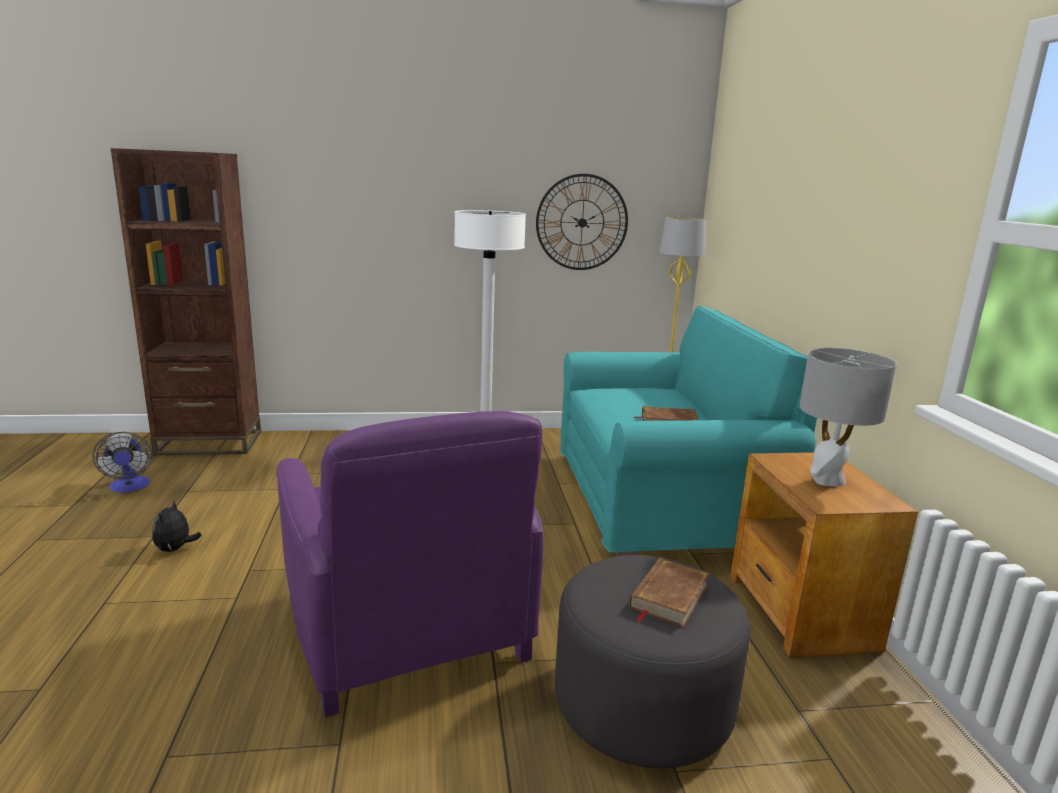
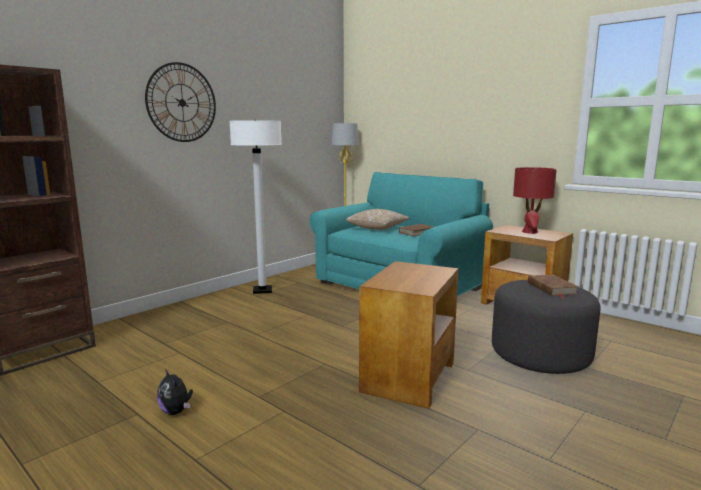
camera: 40 degrees left, 5 degrees down
fan [93,432,152,493] -> none
purple armchair [277,411,544,717] -> brown side table [359,261,458,409]
wall clock [536,174,628,270] -> wall clock moved to [145,62,216,142]
grey table lamp [799,348,897,487] -> red table lamp [513,167,557,234]
none -> pillow [346,209,410,230]

